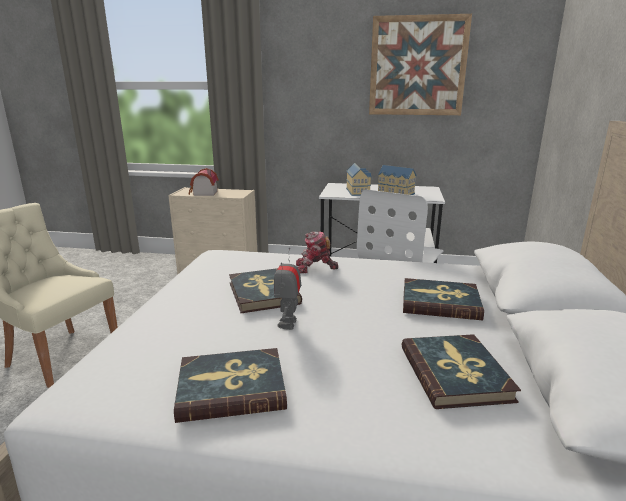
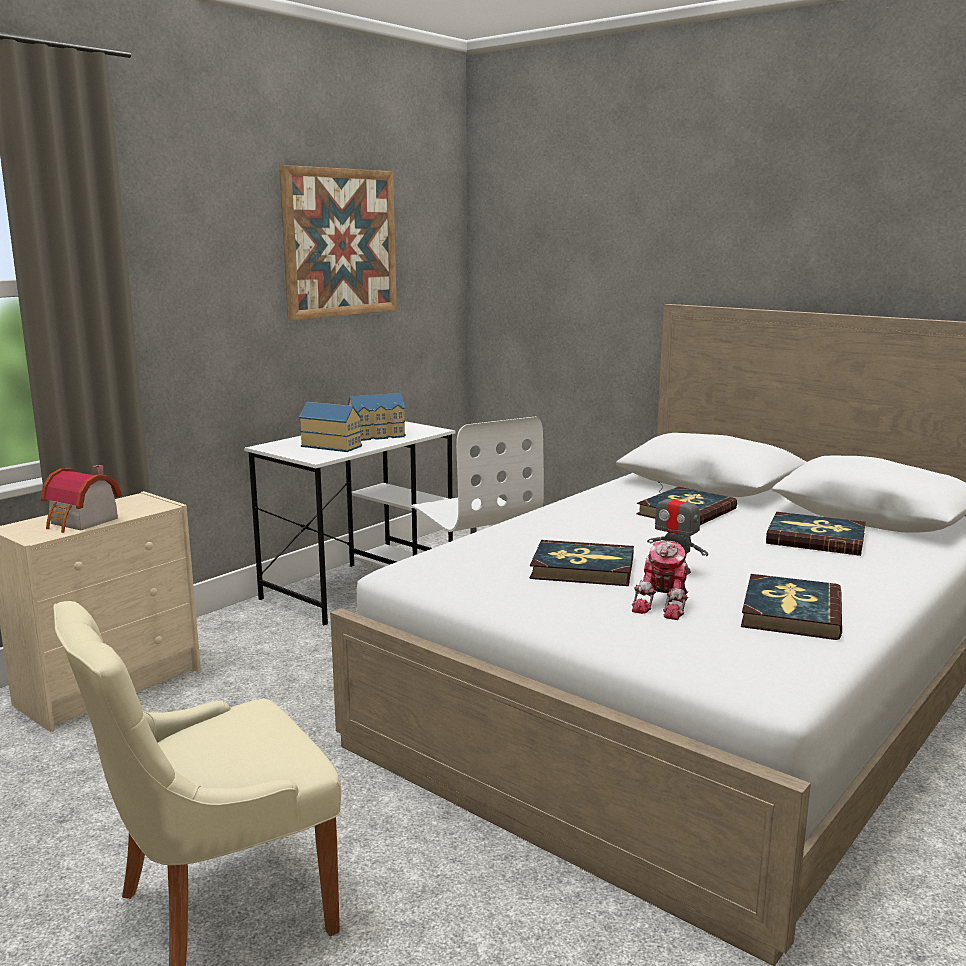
camera: 60 degrees left, 5 degrees down
toy robot [296,231,338,273] -> toy robot moved to [632,541,688,620]

